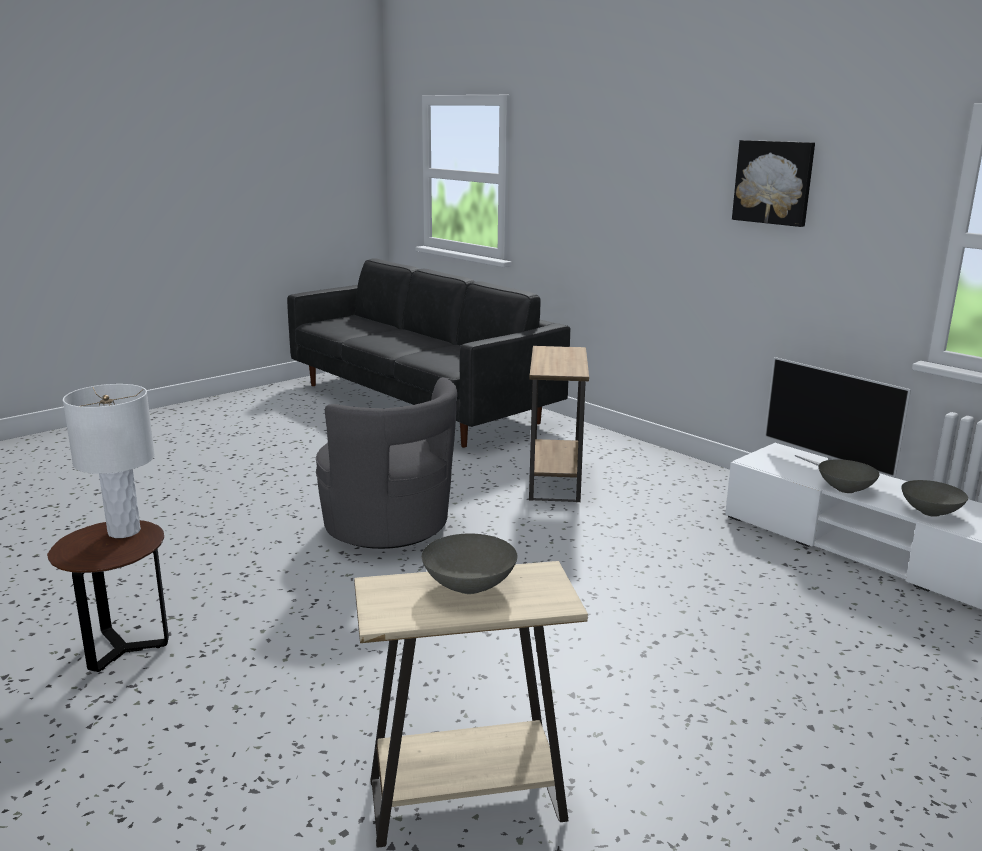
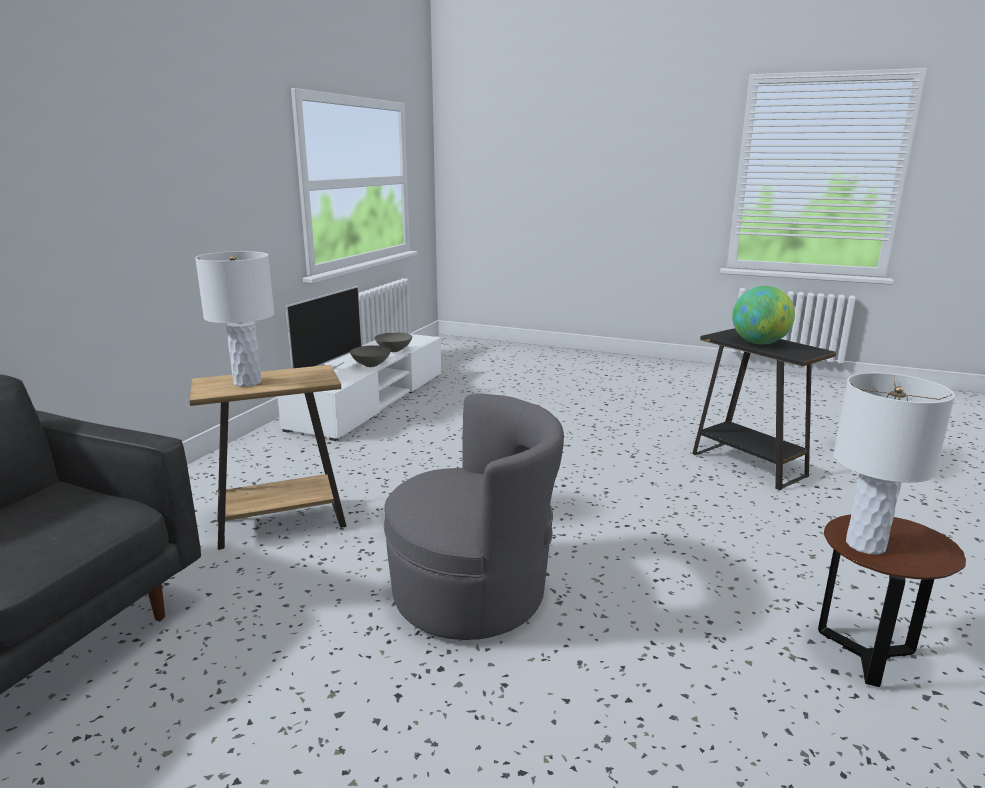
camera: 115 degrees left, 0 degrees up
grey armchair [316,378,457,549] -> grey armchair turned 60 degrees clockwise [384,393,564,640]
beige side table [354,561,588,848] -> black side table [692,328,836,490]
grey bowl [422,533,517,594] -> globe [732,286,795,344]
picture [732,140,815,227] -> none
none -> white table lamp [195,251,274,387]

